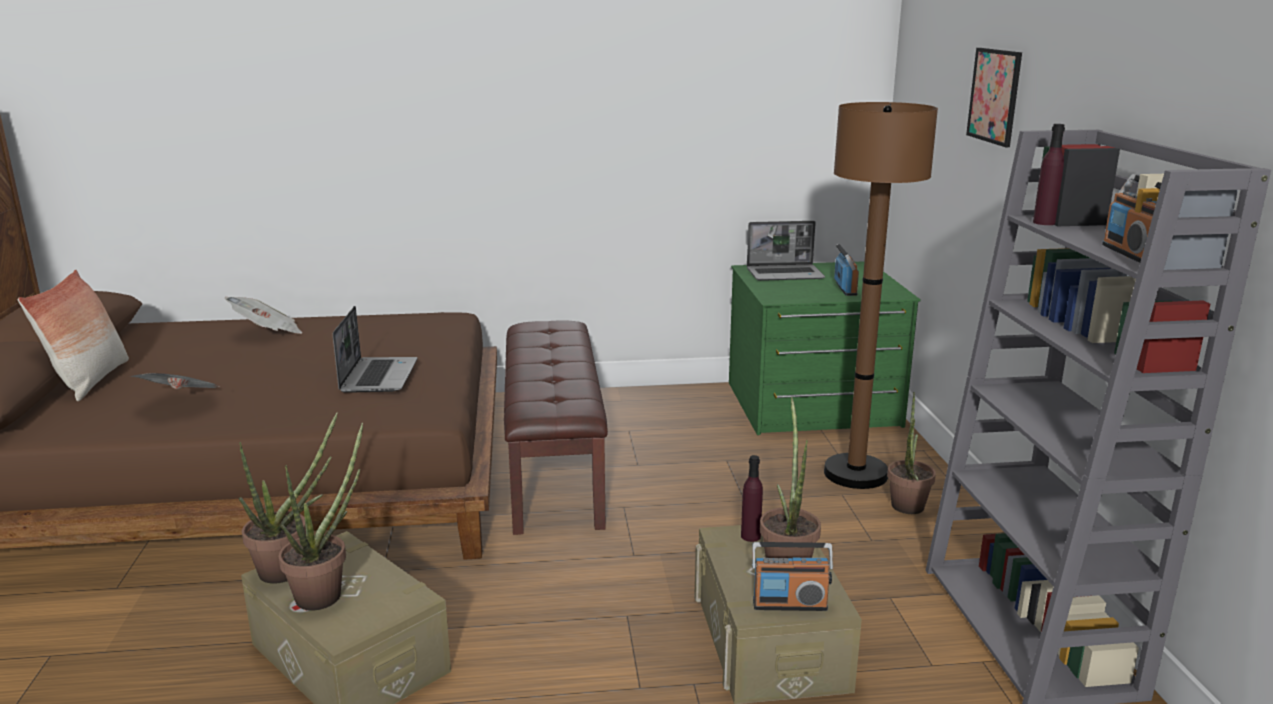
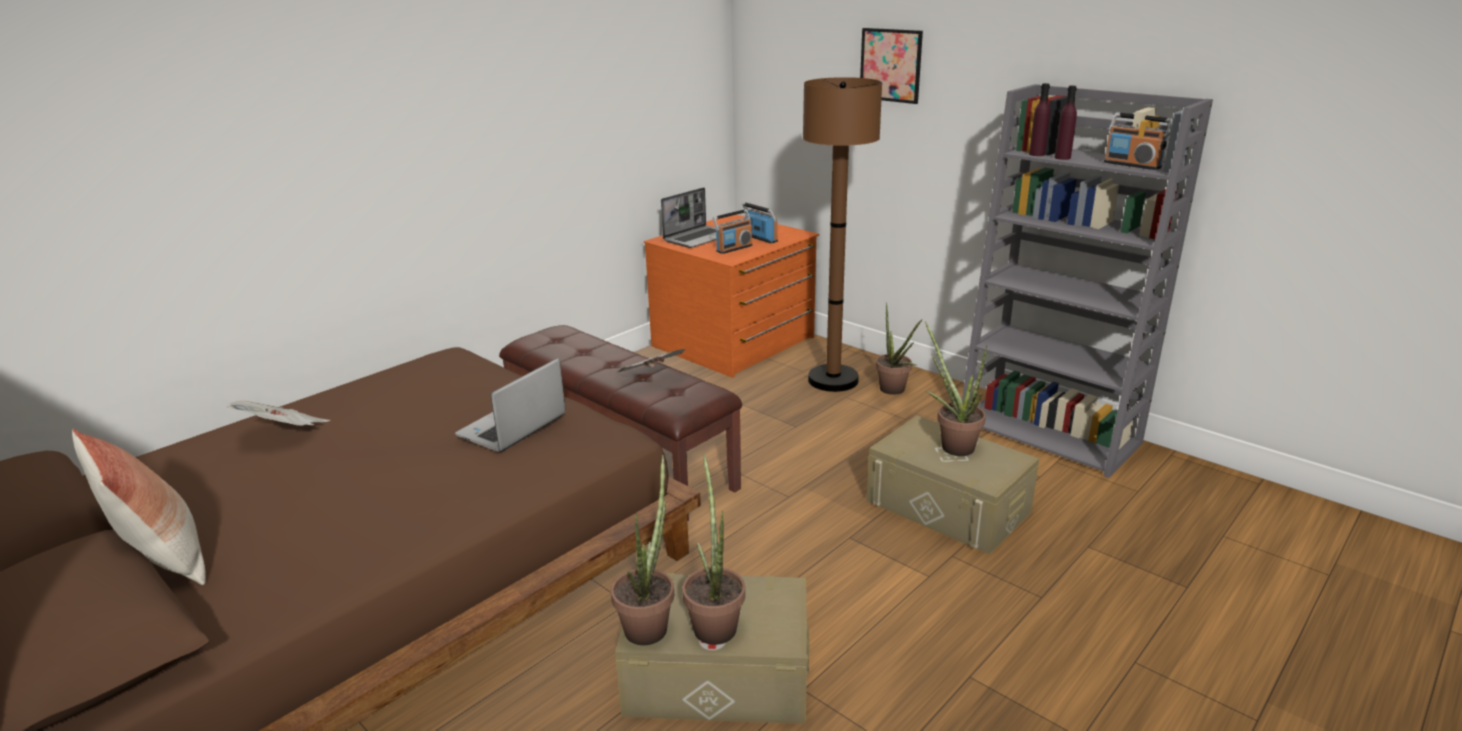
camera: 40 degrees left, 5 degrees up
newspaper [129,373,220,389] -> newspaper moved to [617,349,685,373]
laptop [333,306,418,393] -> laptop turned 105 degrees counterclockwise [455,358,566,452]
green dresser [729,261,921,435] -> orange dresser [644,215,819,378]
purple bottle [741,455,763,542] -> purple bottle moved to [1054,86,1077,160]
radio [752,542,833,611] -> radio moved to [713,209,753,254]

